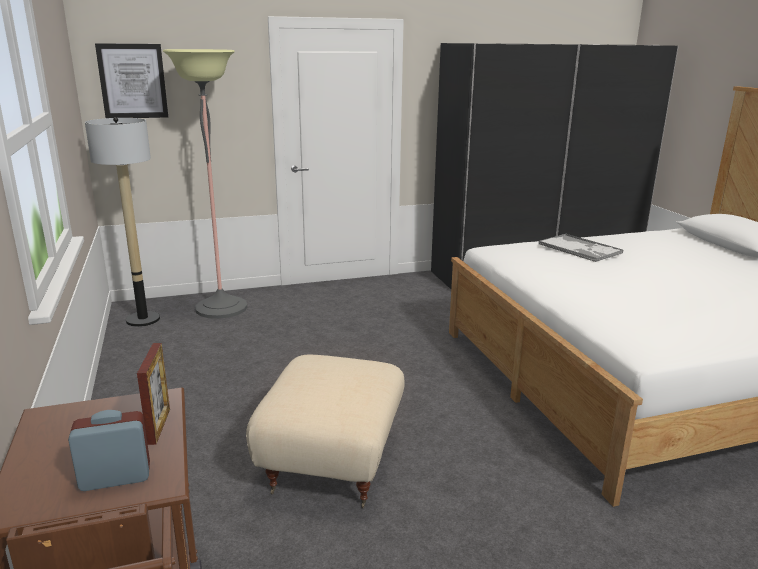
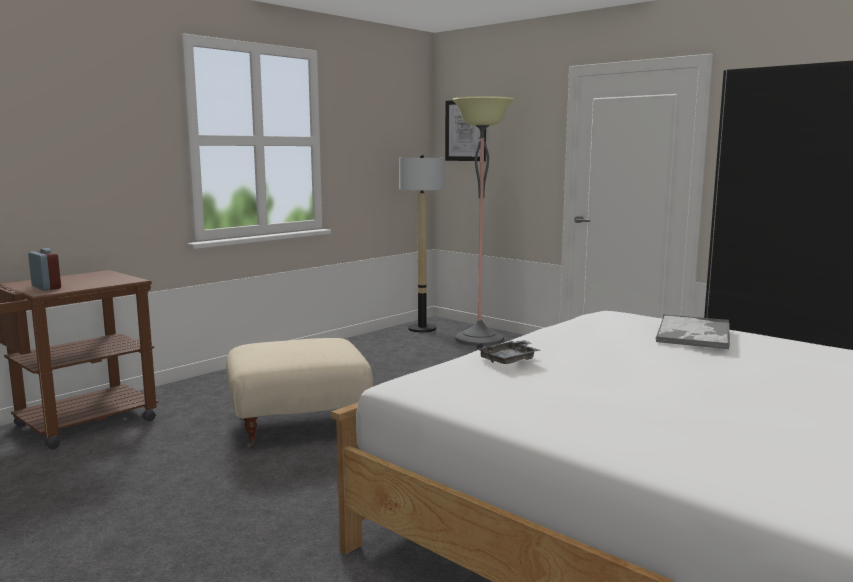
camera: 60 degrees right, 10 degrees down
picture frame [137,343,170,445] -> none
none -> grey tray [476,340,540,364]

